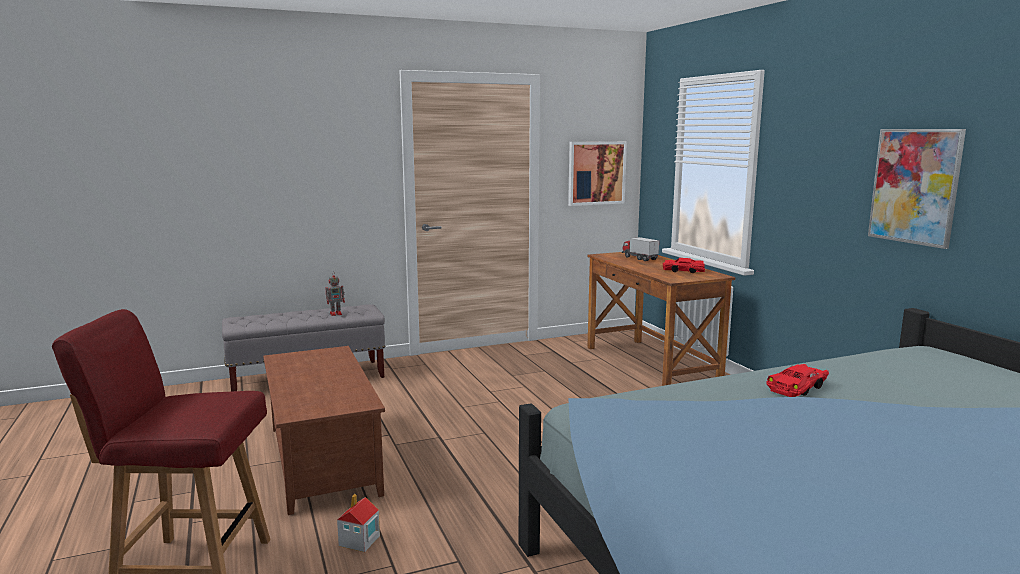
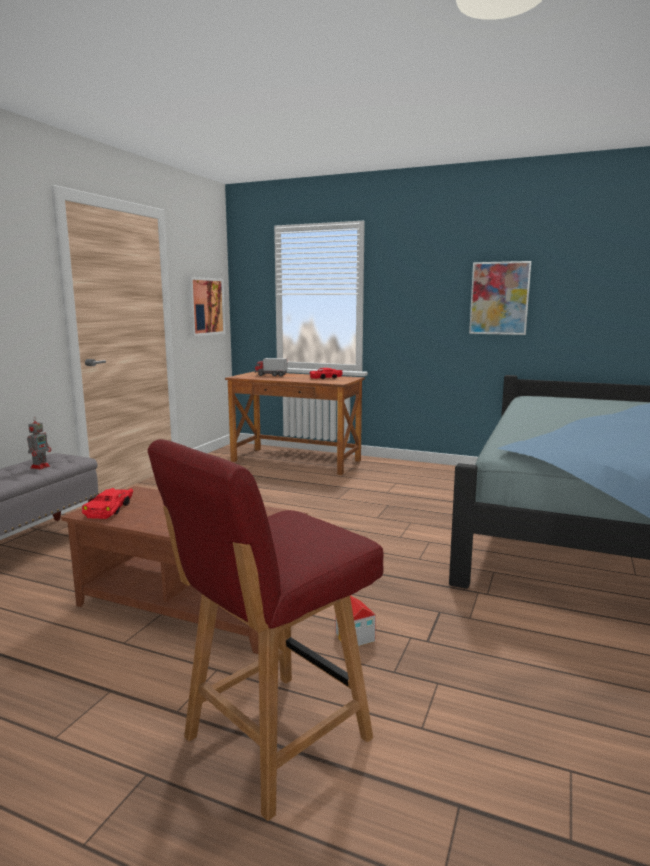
camera: 45 degrees left, 0 degrees up
red toy car [766,364,829,397] -> red toy car moved to [82,488,133,519]

